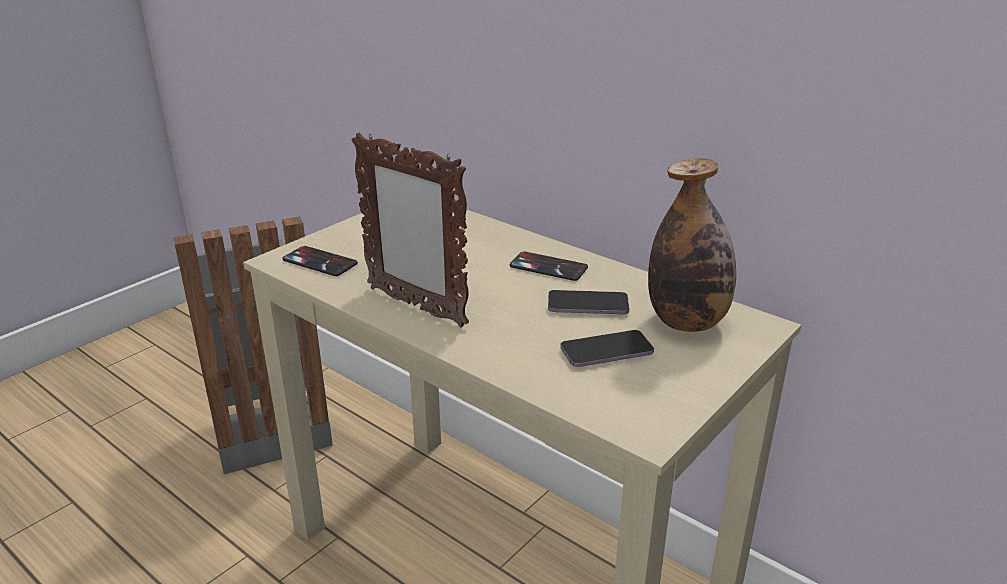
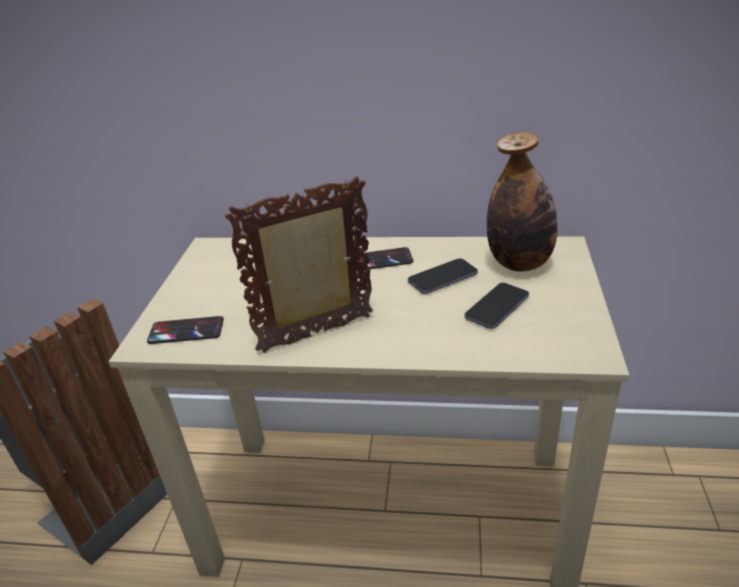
camera: 30 degrees left, 5 degrees up
picture frame [352,133,469,327] -> picture frame turned 150 degrees clockwise [225,176,373,353]

